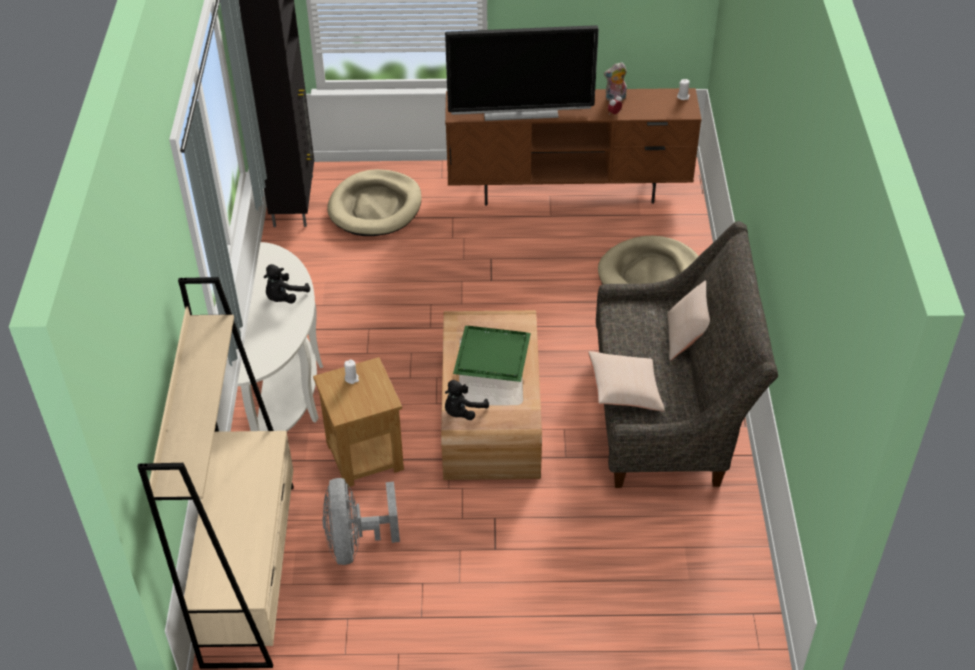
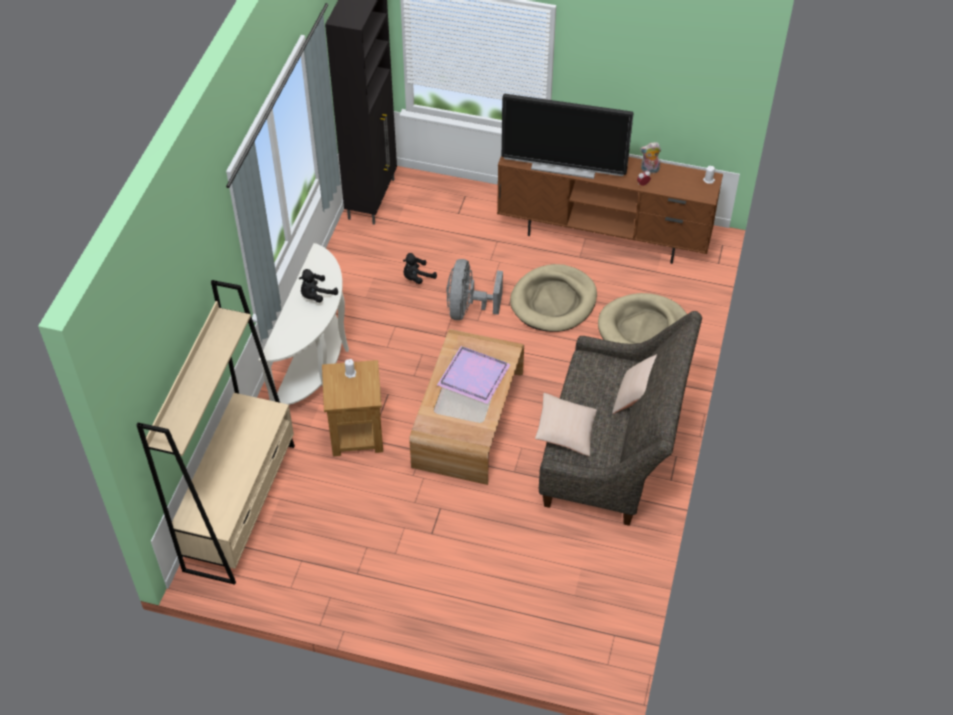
camera: 15 degrees right, 5 degrees up
grey fan [322,478,400,565] -> grey fan moved to [446,259,503,320]
beige dog bed [327,169,422,236] -> beige dog bed moved to [510,264,597,332]
black plush toy [445,380,489,420] -> black plush toy moved to [403,253,437,284]
green tray [453,326,531,382] -> purple tray [437,346,511,404]

